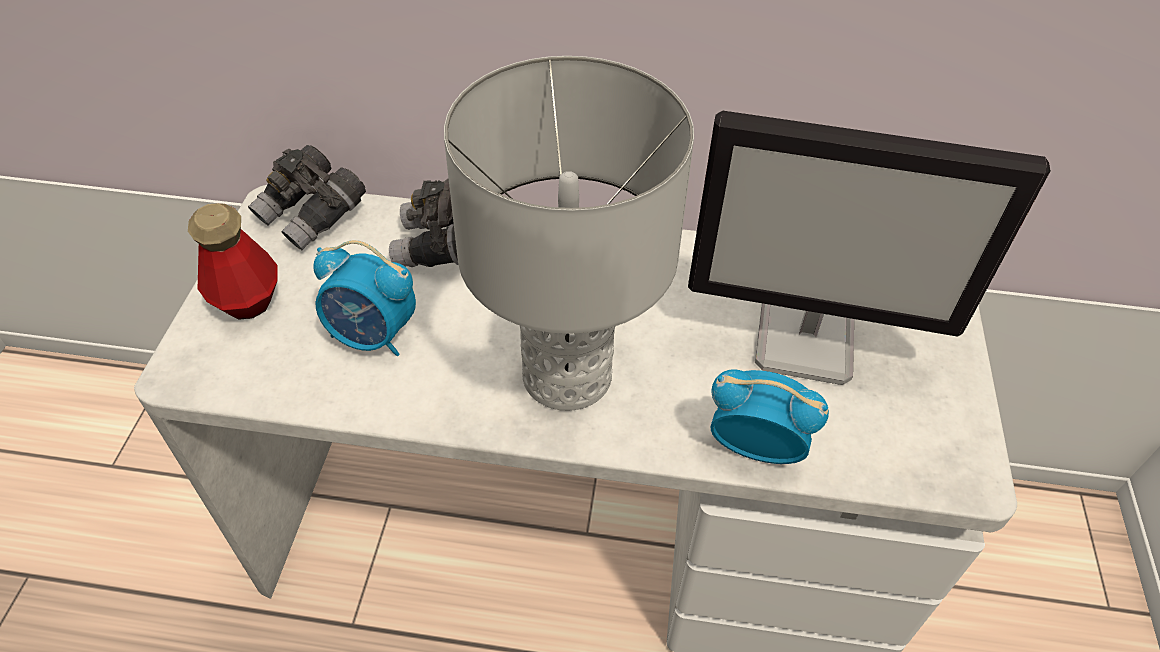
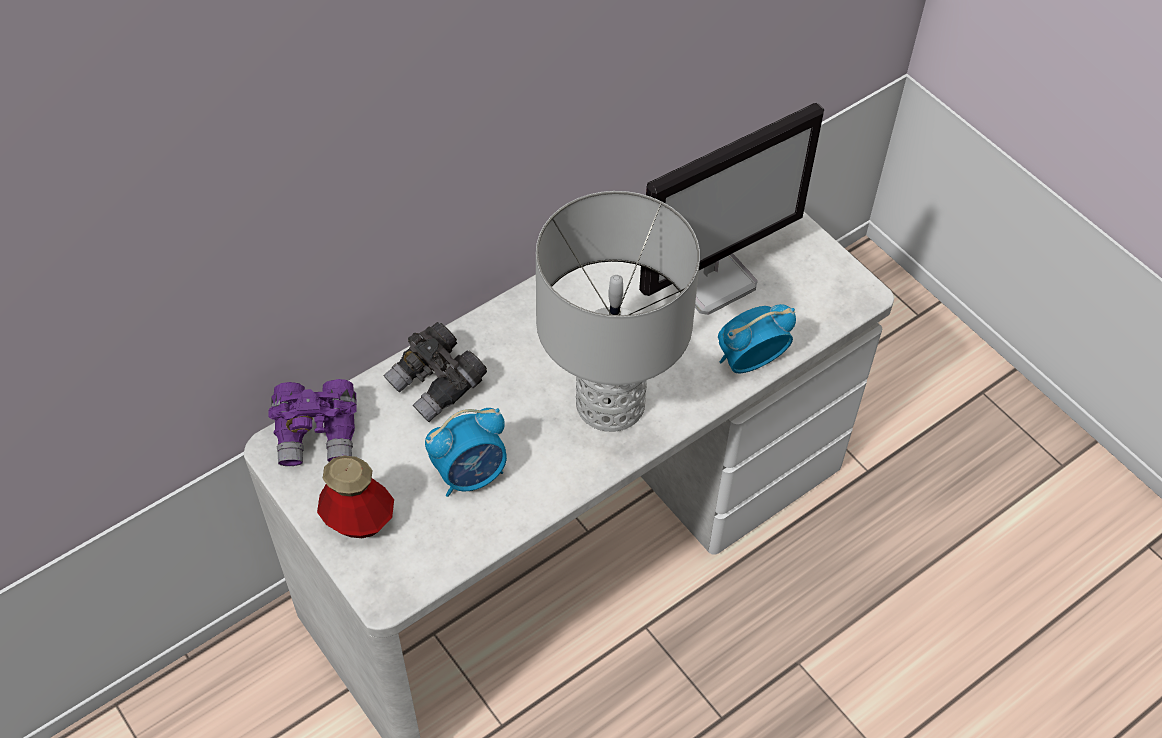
camera: 45 degrees left, 5 degrees up
grey binoculars [248,145,366,250] -> purple binoculars [269,379,357,466]

